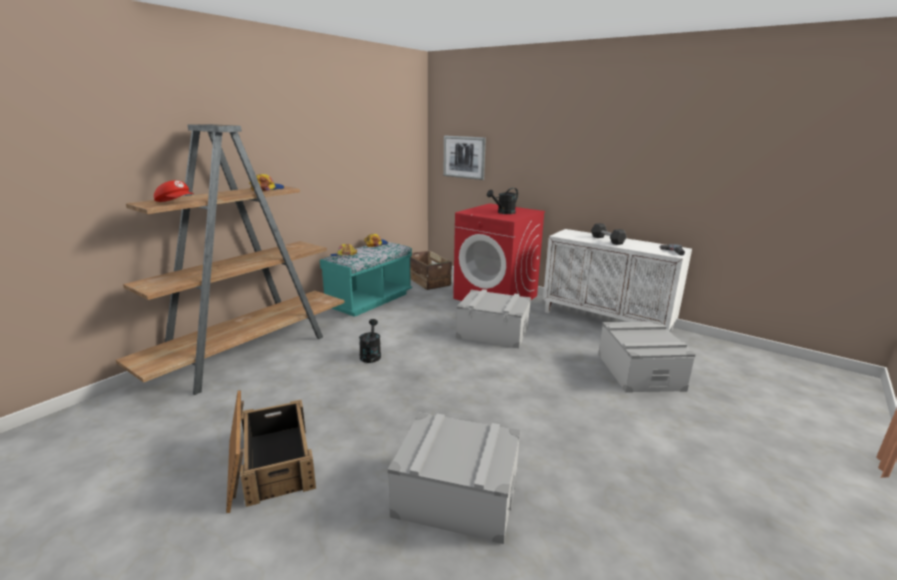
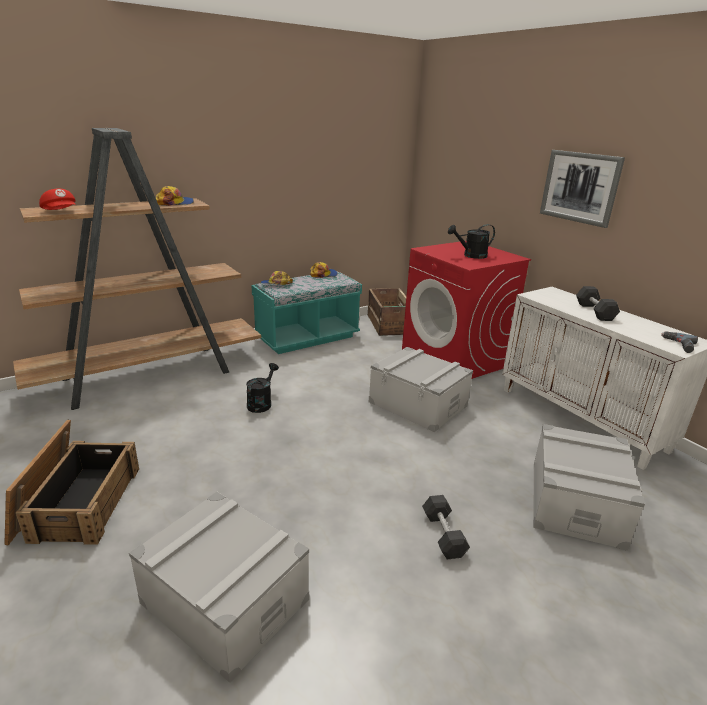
camera: 20 degrees right, 5 degrees up
picture [443,136,486,180] -> picture moved to [540,150,625,228]
none -> black dumbbell [422,495,470,559]

